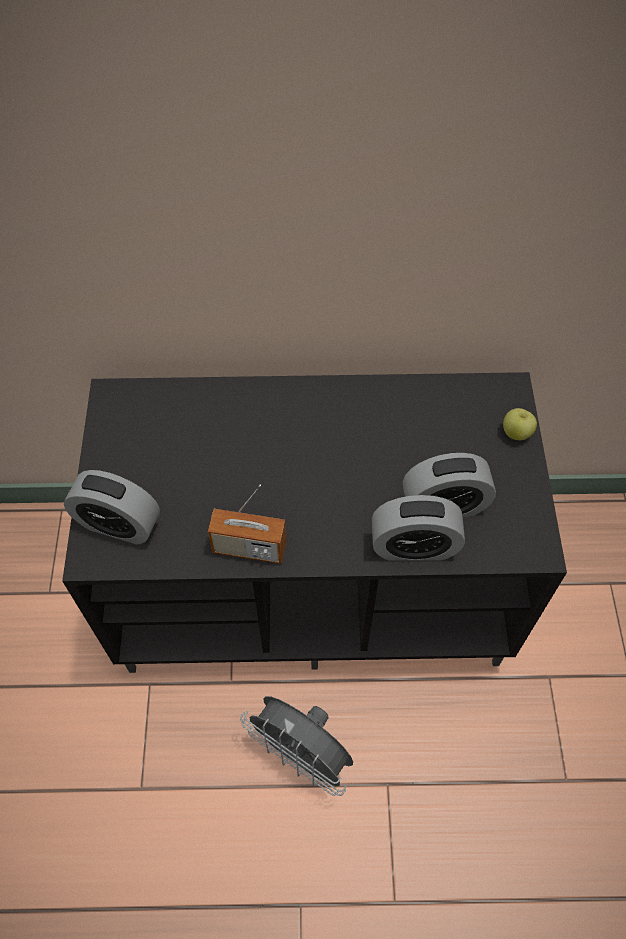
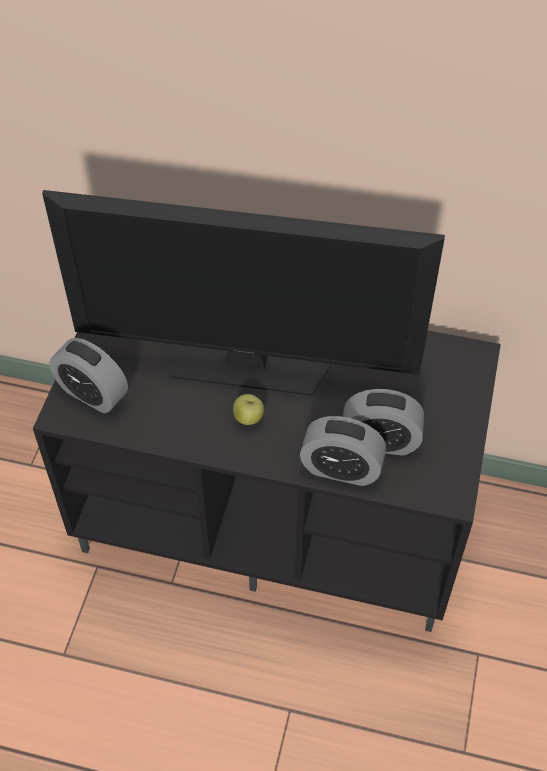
camera: 15 degrees right, 5 degrees down
radio [208,485,286,564] -> none
grey fan [240,696,353,796] -> none
apple [503,408,537,440] -> apple moved to [233,394,264,425]
none -> television [42,190,445,396]

